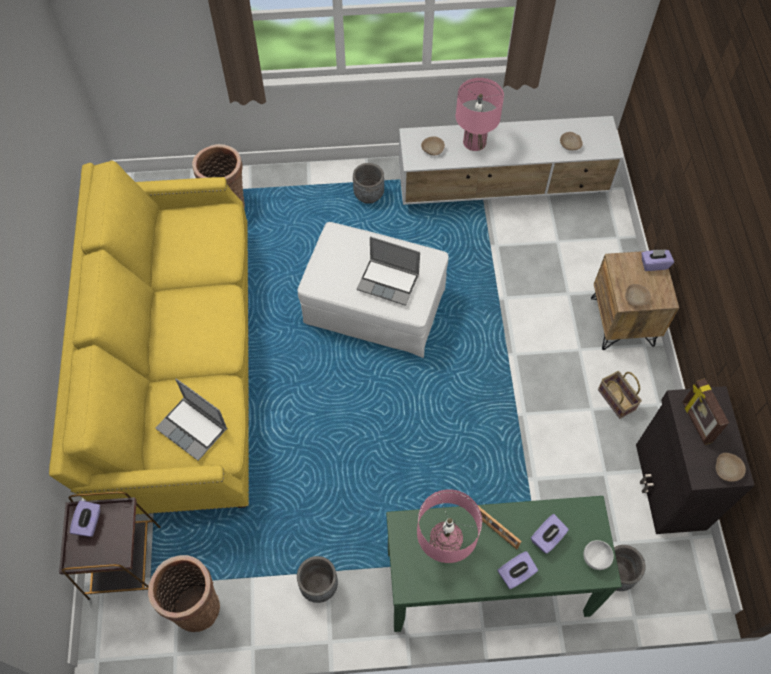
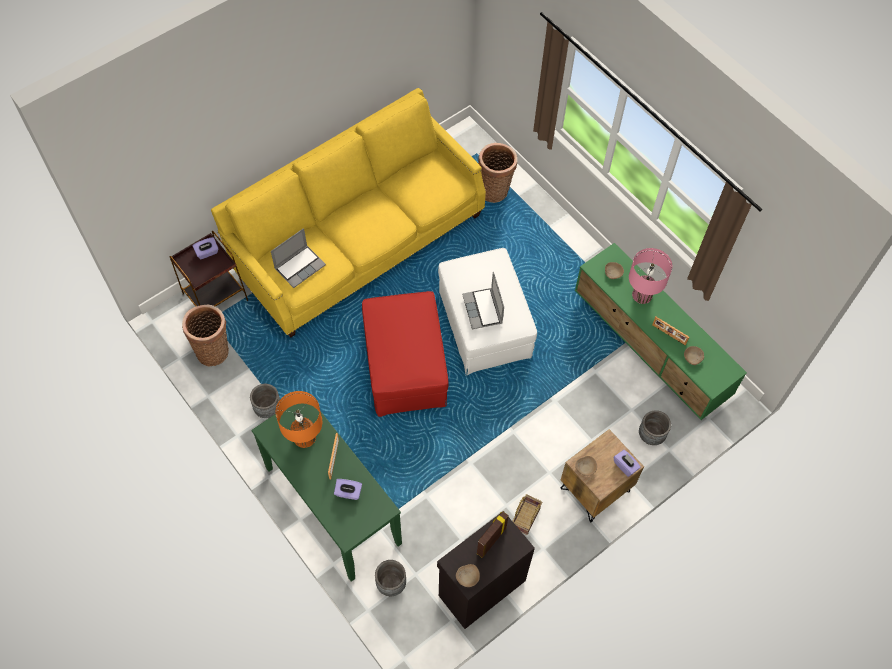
camera: 55 degrees right, 0 degrees up
laptop [155,379,227,461] -> laptop turned 135 degrees counterclockwise [271,228,326,288]
grey planter [353,163,384,204] -> grey planter moved to [639,410,671,445]
white tv stand [399,116,624,205] -> green tv stand [575,243,747,420]
pink table lamp [417,489,482,563] -> orange table lamp [275,391,322,448]
purple tissue box [498,551,538,589] -> none
white bowl [583,540,614,570] -> none
none -> red ottoman [362,291,449,417]
none -> picture frame [652,317,689,345]

